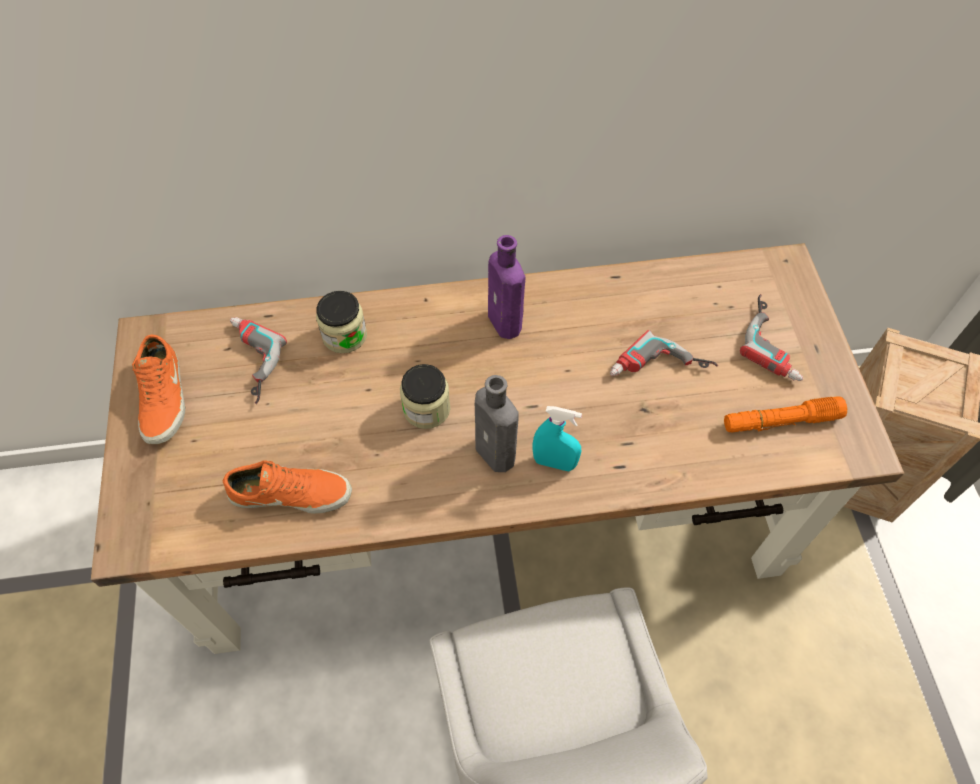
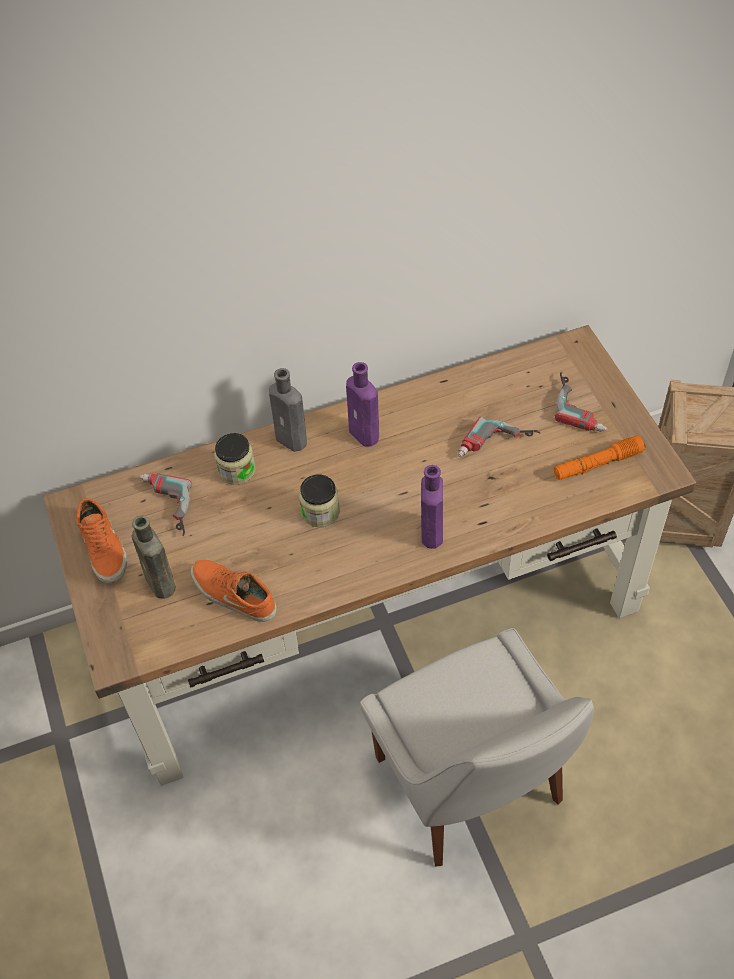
camera: 10 degrees left, 5 degrees down
orange shoe [223,460,352,514] -> orange shoe turned 135 degrees counterclockwise [190,559,277,622]
grey bottle [475,375,519,472] -> grey bottle moved to [269,368,307,452]
turquoise spray bottle [533,406,582,471] -> purple bottle [421,465,443,548]
none -> brown bottle [132,516,176,599]

